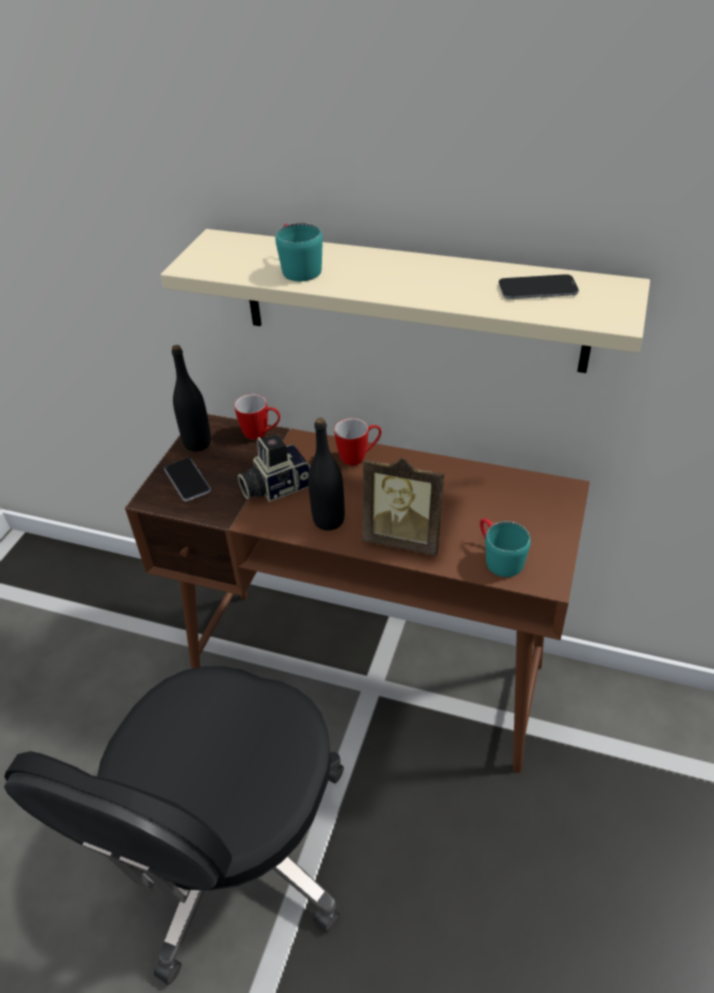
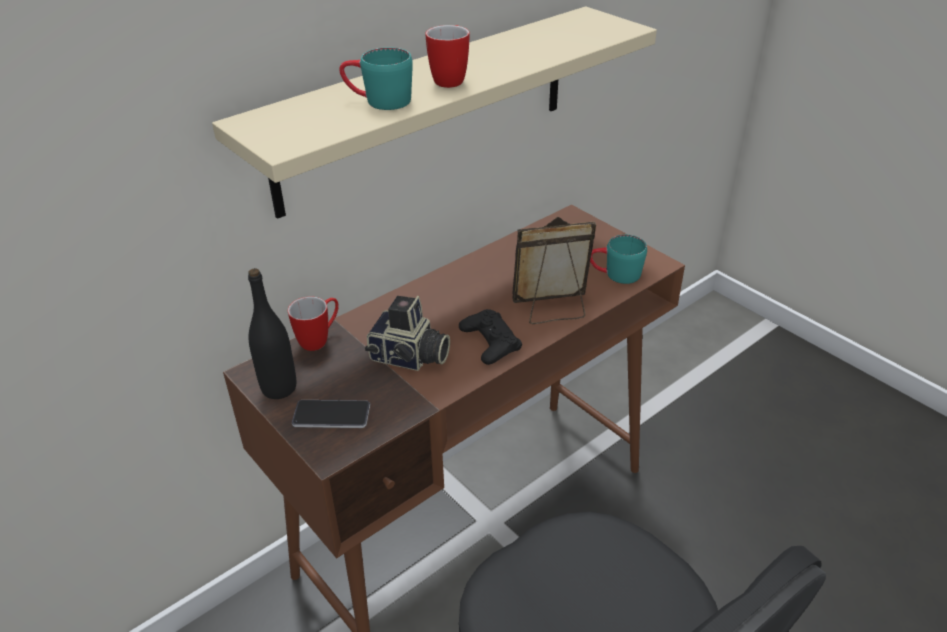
camera: 60 degrees left, 5 degrees down
camera [238,434,310,502] -> camera turned 75 degrees counterclockwise [365,296,450,371]
black bottle [308,417,345,531] -> black game controller [459,309,522,365]
mug [334,418,382,466] -> mug moved to [425,25,469,88]
picture frame [362,458,444,556] -> picture frame turned 150 degrees counterclockwise [512,217,596,324]
phone [499,274,579,299] -> none

